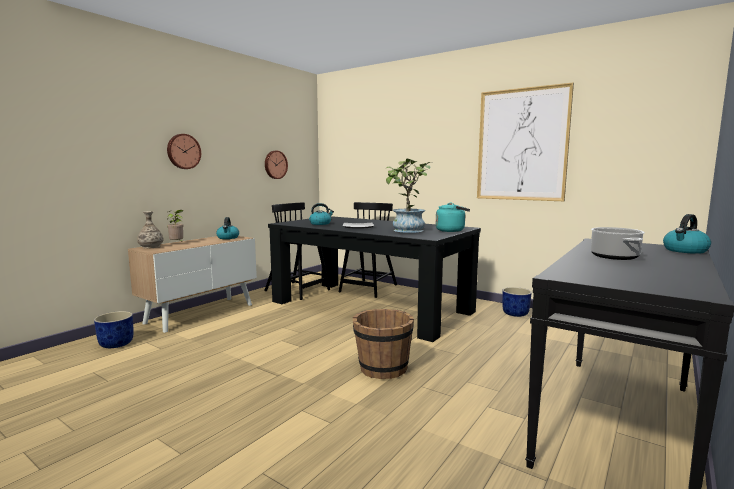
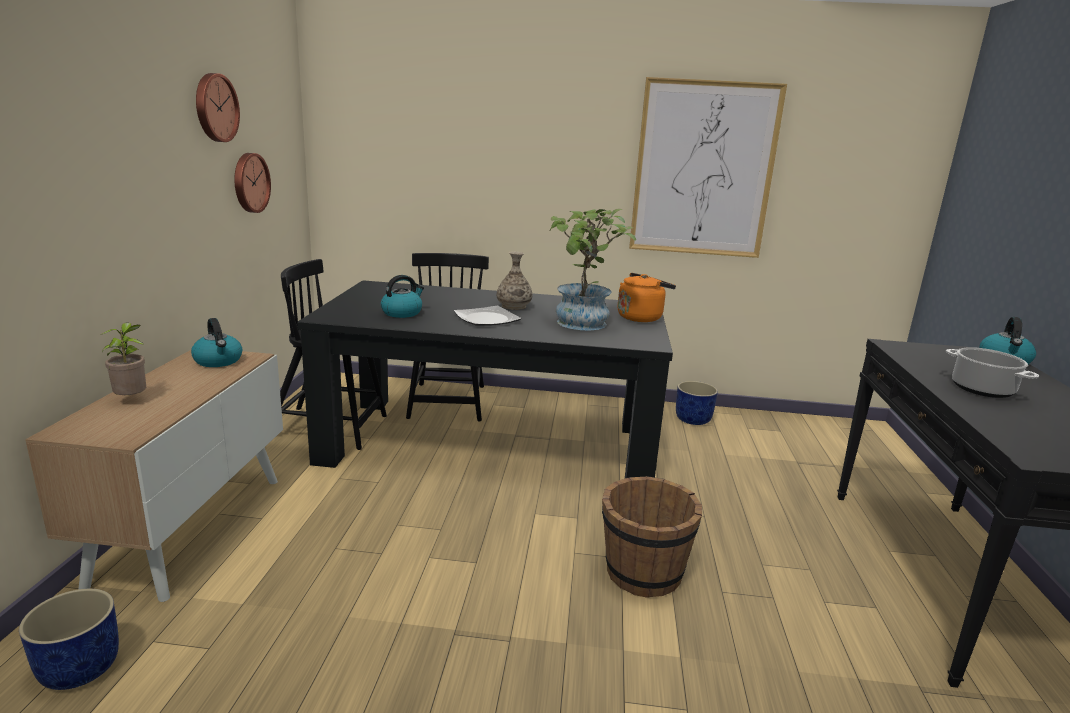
camera: 30 degrees left, 10 degrees up
vase [137,211,163,249] -> vase moved to [497,252,532,310]
wall clock [167,134,201,169] -> wall clock moved to [196,73,240,142]
turquoise kettle [436,203,470,232] -> orange kettle [617,273,676,322]

